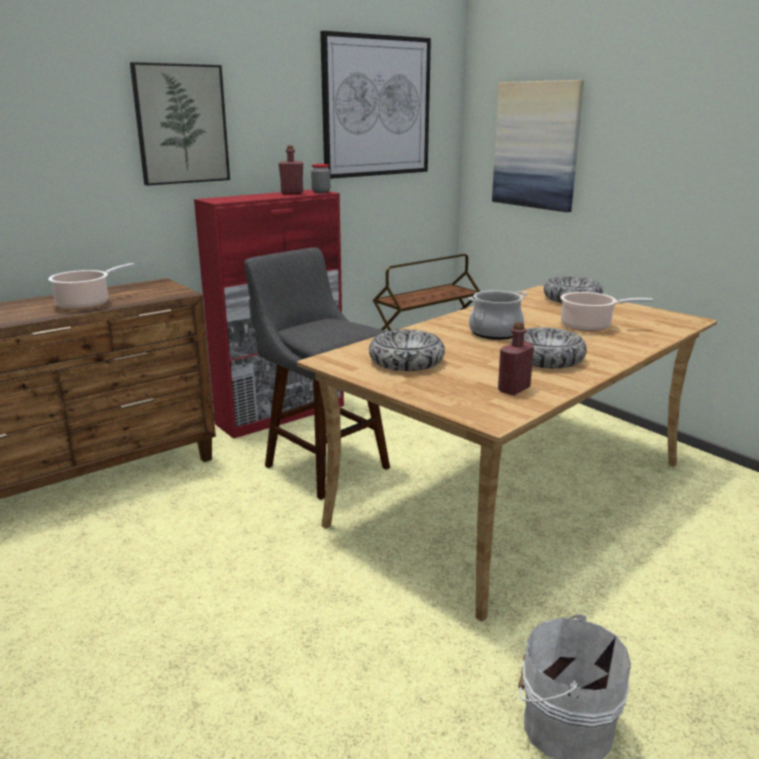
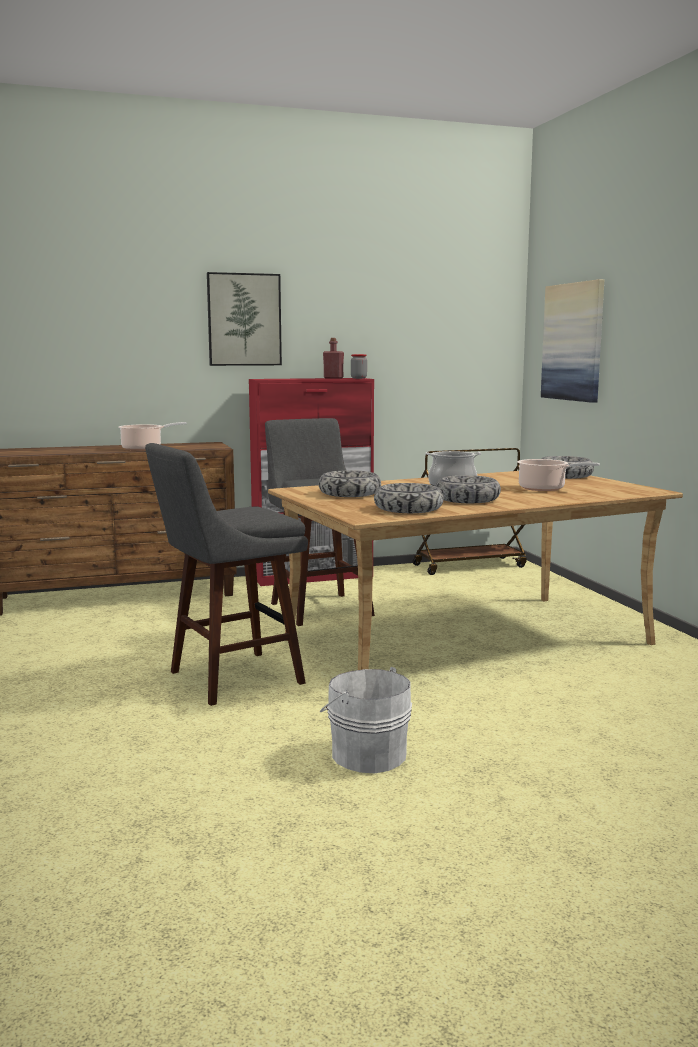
camera: 20 degrees right, 10 degrees down
picture [320,31,431,179] -> none
red bottle [498,322,534,395] -> bowl [374,483,444,513]
none -> grey stool [145,443,308,706]

